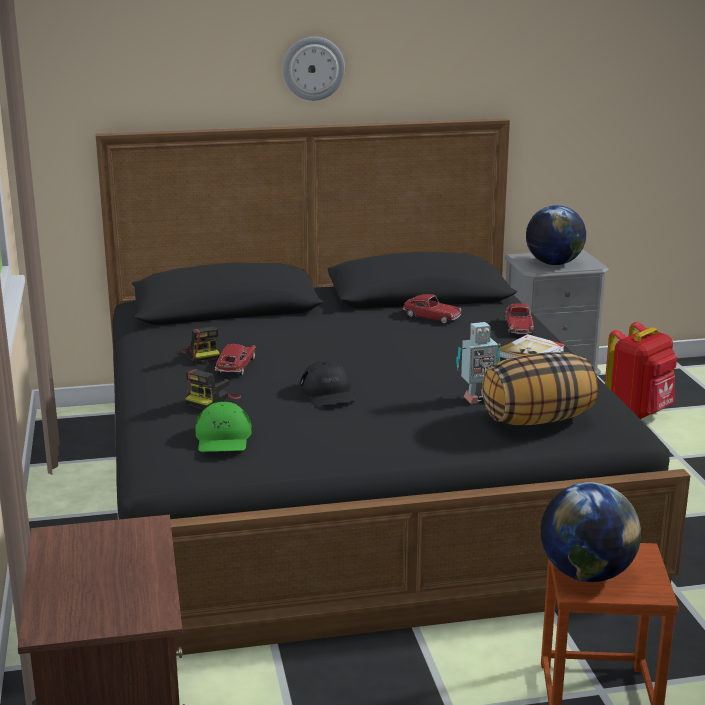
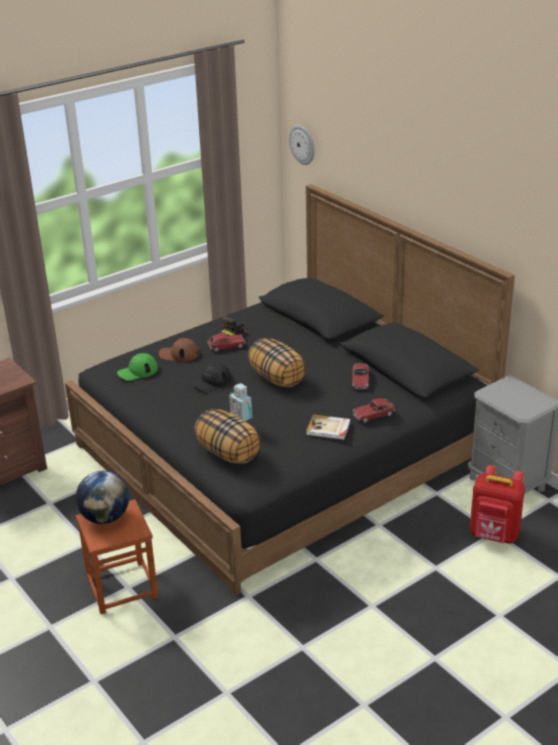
camera: 65 degrees right, 10 degrees up
camera [185,369,241,409] -> brown cap [159,338,199,362]
wall clock [283,37,345,101] -> wall clock moved to [289,125,314,165]
globe [526,205,586,265] -> none
none -> pillow [248,338,306,387]

